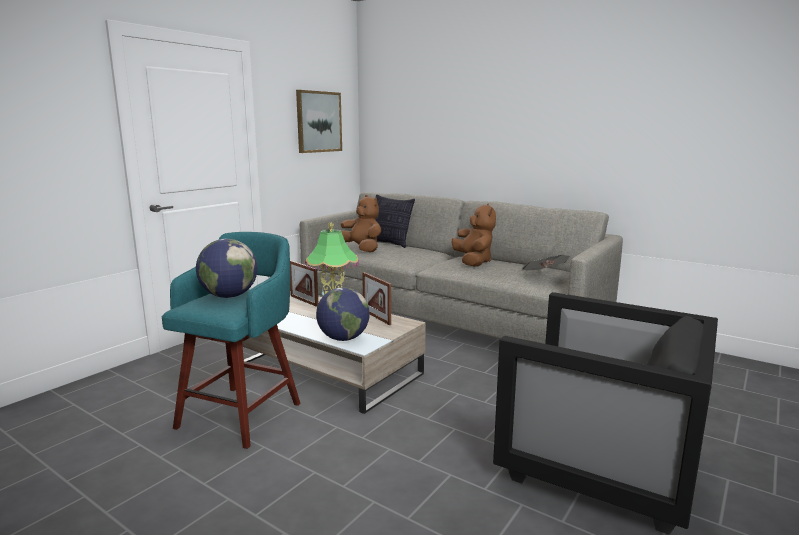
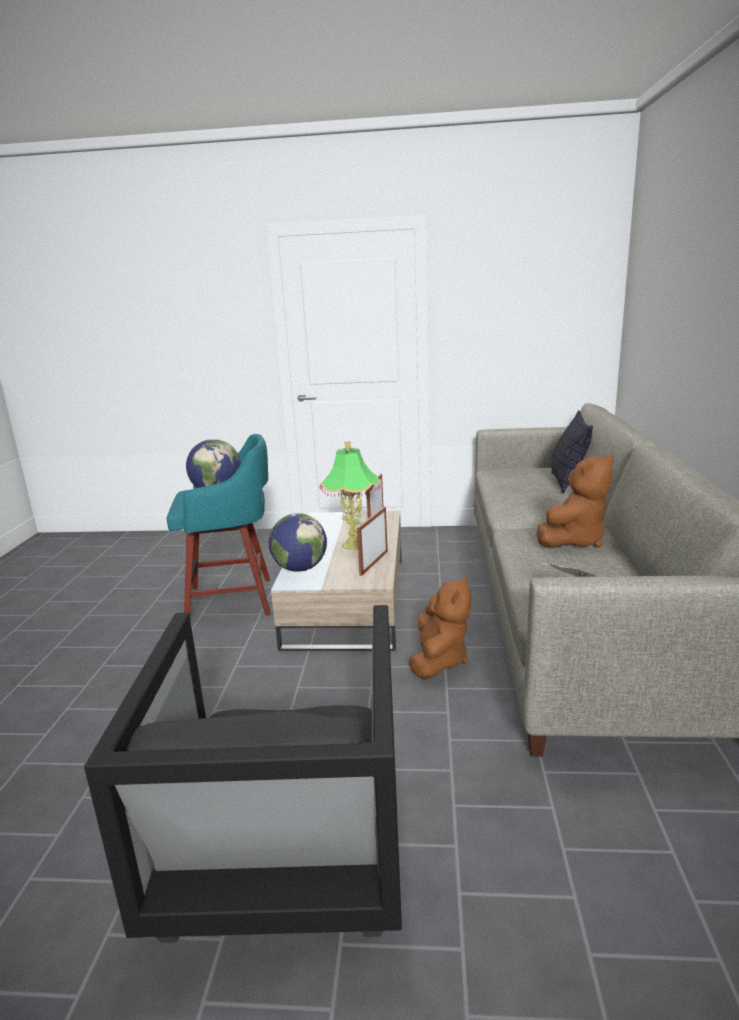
camera: 60 degrees right, 5 degrees up
picture [296,90,342,153] -> none
brown plush toy [341,195,381,252] -> brown plush toy moved to [409,576,471,679]

